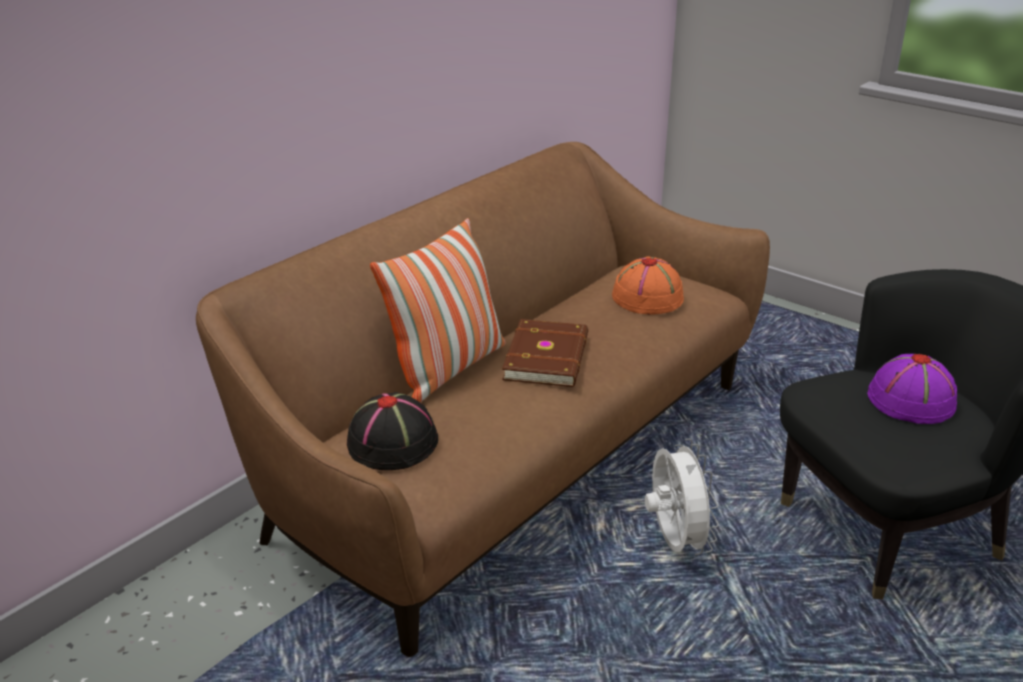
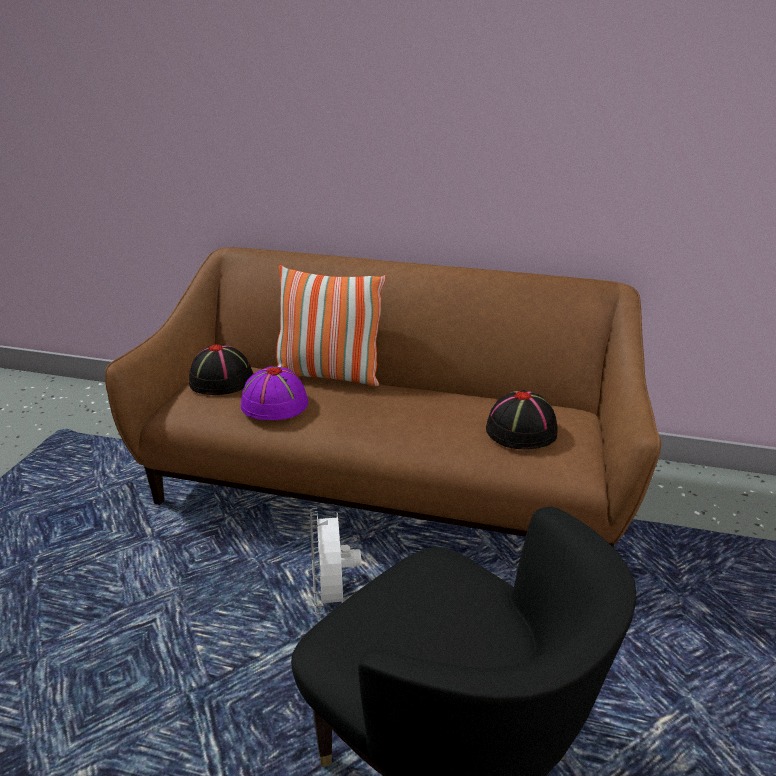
camera: 65 degrees right, 0 degrees up
brown book [502,319,588,387] -> none
orange hat [612,256,684,314] -> black hat [486,390,558,450]
white fan [644,439,719,555] -> white fan turned 120 degrees clockwise [310,508,361,615]
purple hat [867,354,957,424] -> purple hat moved to [241,366,308,420]

